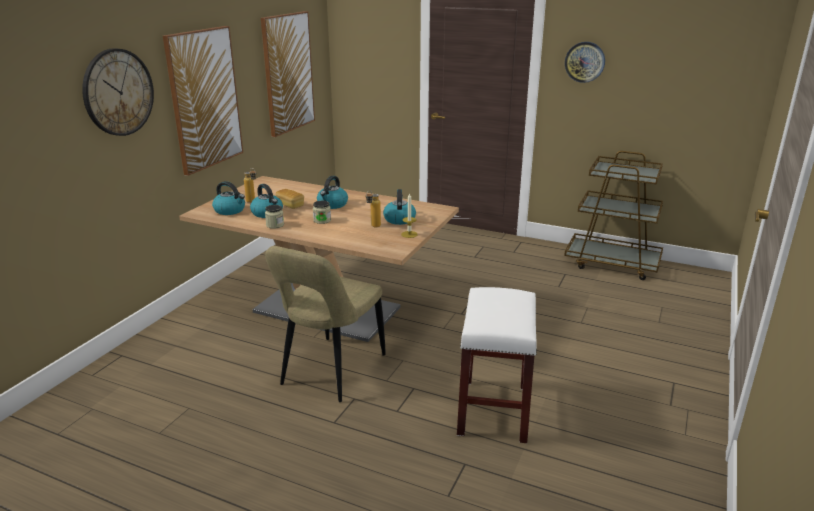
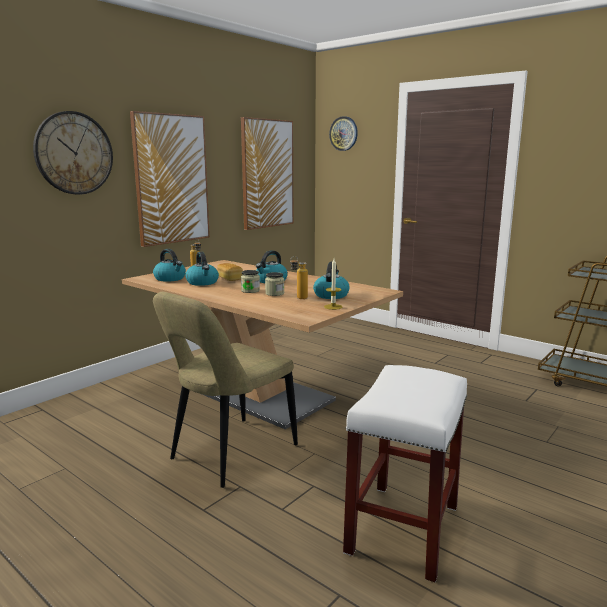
camera: 15 degrees right, 10 degrees down
jar [265,205,284,229] -> jar moved to [265,272,284,296]
wall clock [565,42,605,83] -> wall clock moved to [329,116,358,151]

